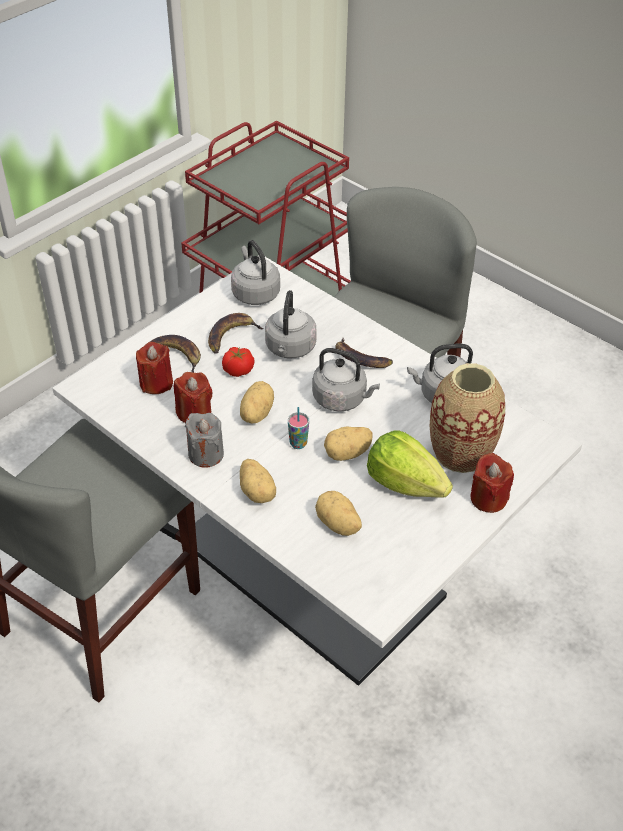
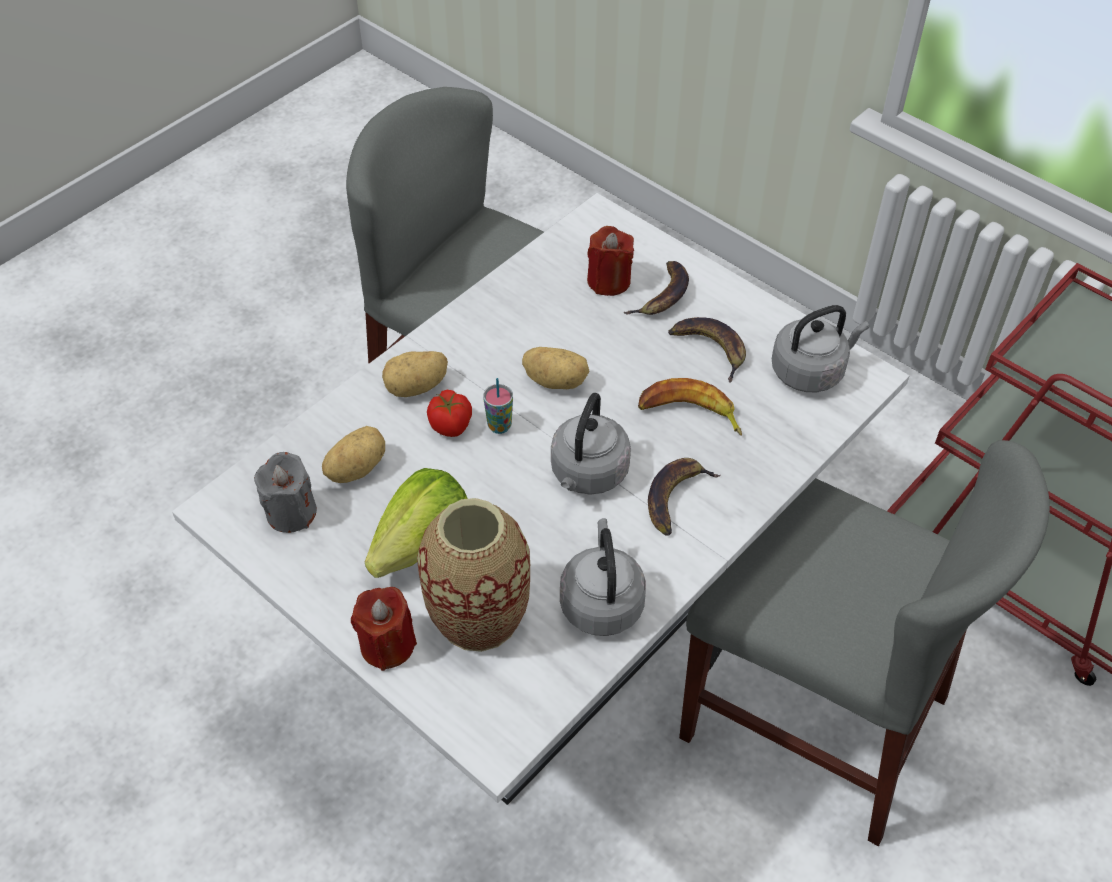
camera: 90 degrees right, 5 degrees up
red candle [174,372,213,423] -> none
grey candle [185,413,224,468] -> grey candle moved to [254,452,317,533]
tomato [222,346,255,377] -> tomato moved to [427,390,472,437]
grey kettle [265,290,317,358] -> banana [638,378,742,436]
potato [324,426,373,461] -> none

